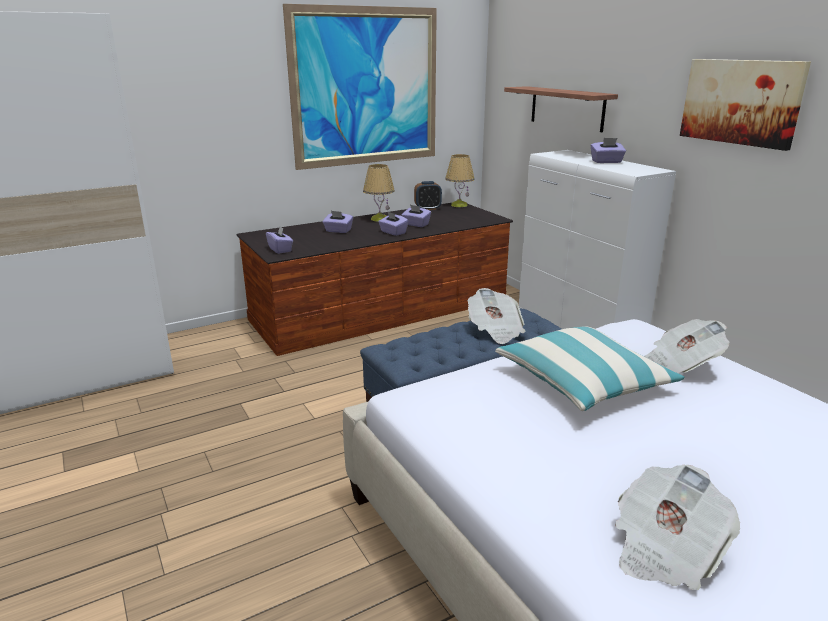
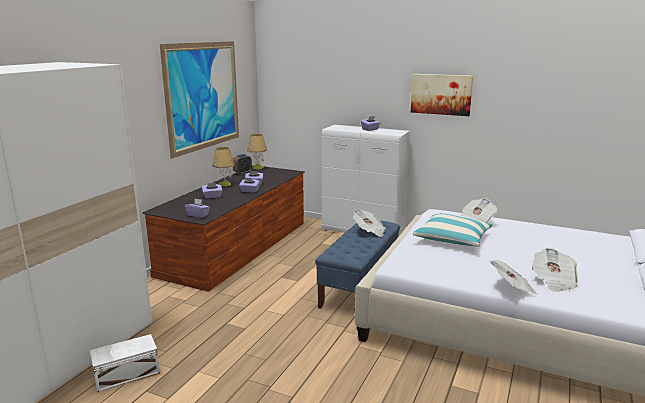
camera: 35 degrees left, 5 degrees down
shelf [504,86,618,132] -> none
none -> white storage box [90,334,160,392]
none -> newspaper [489,260,538,295]

